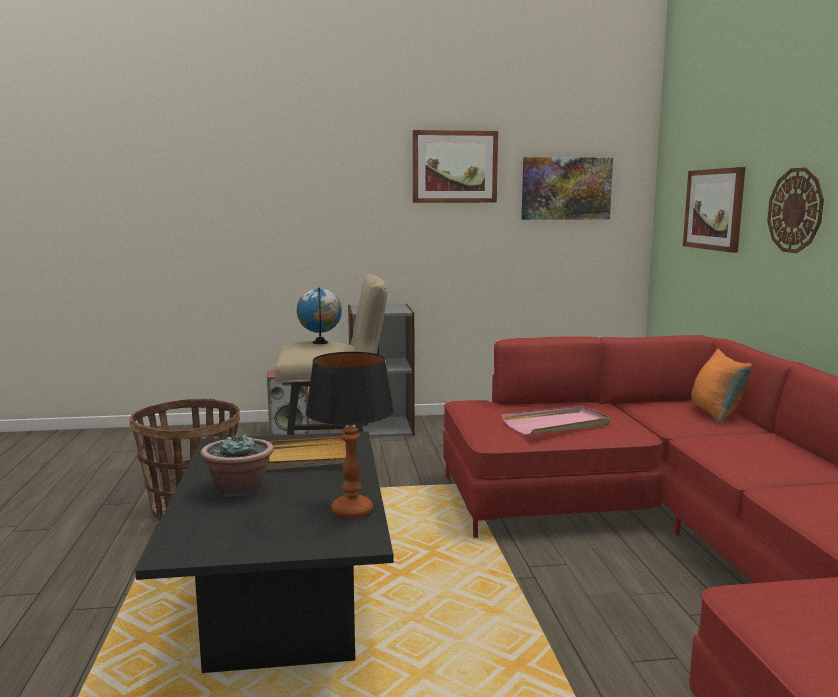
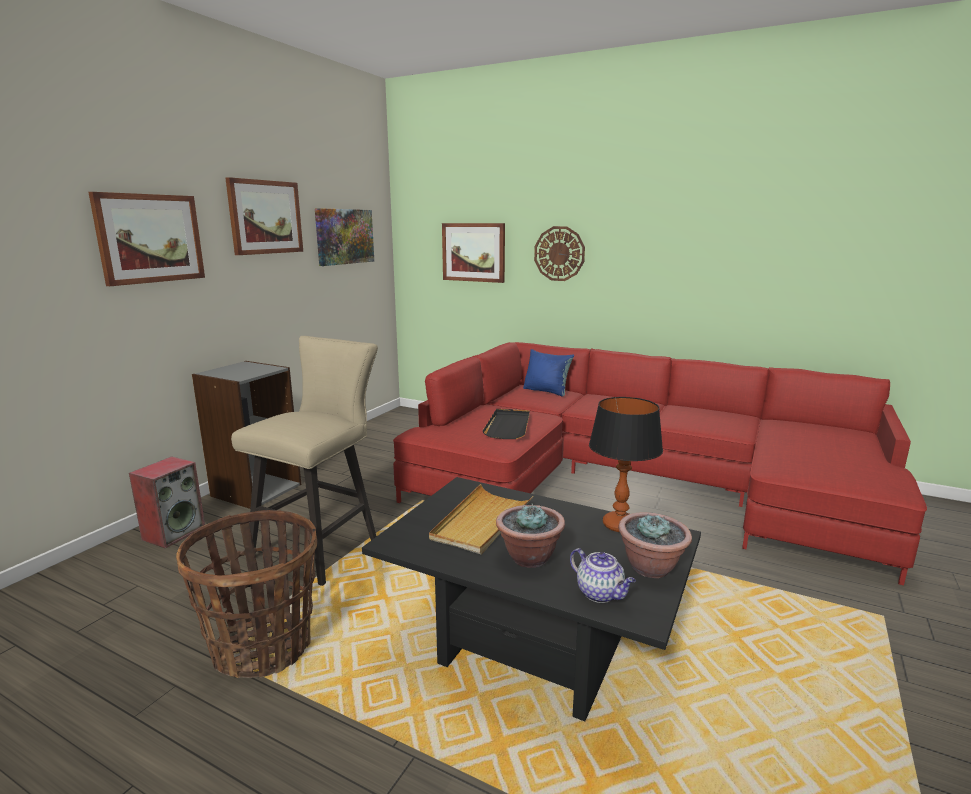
camera: 55 degrees left, 5 degrees up
globe [297,287,342,344] -> none
pink tray [502,405,611,435] -> black tray [482,409,530,439]
orange pillow [691,349,752,423] -> blue pillow [523,349,574,397]
none -> picture [89,192,205,286]
none -> teapot [570,548,636,603]
none -> potted plant [618,512,692,578]

